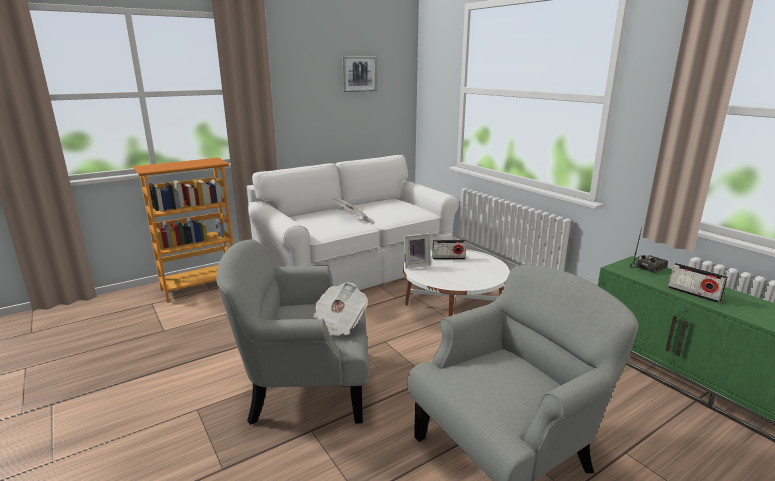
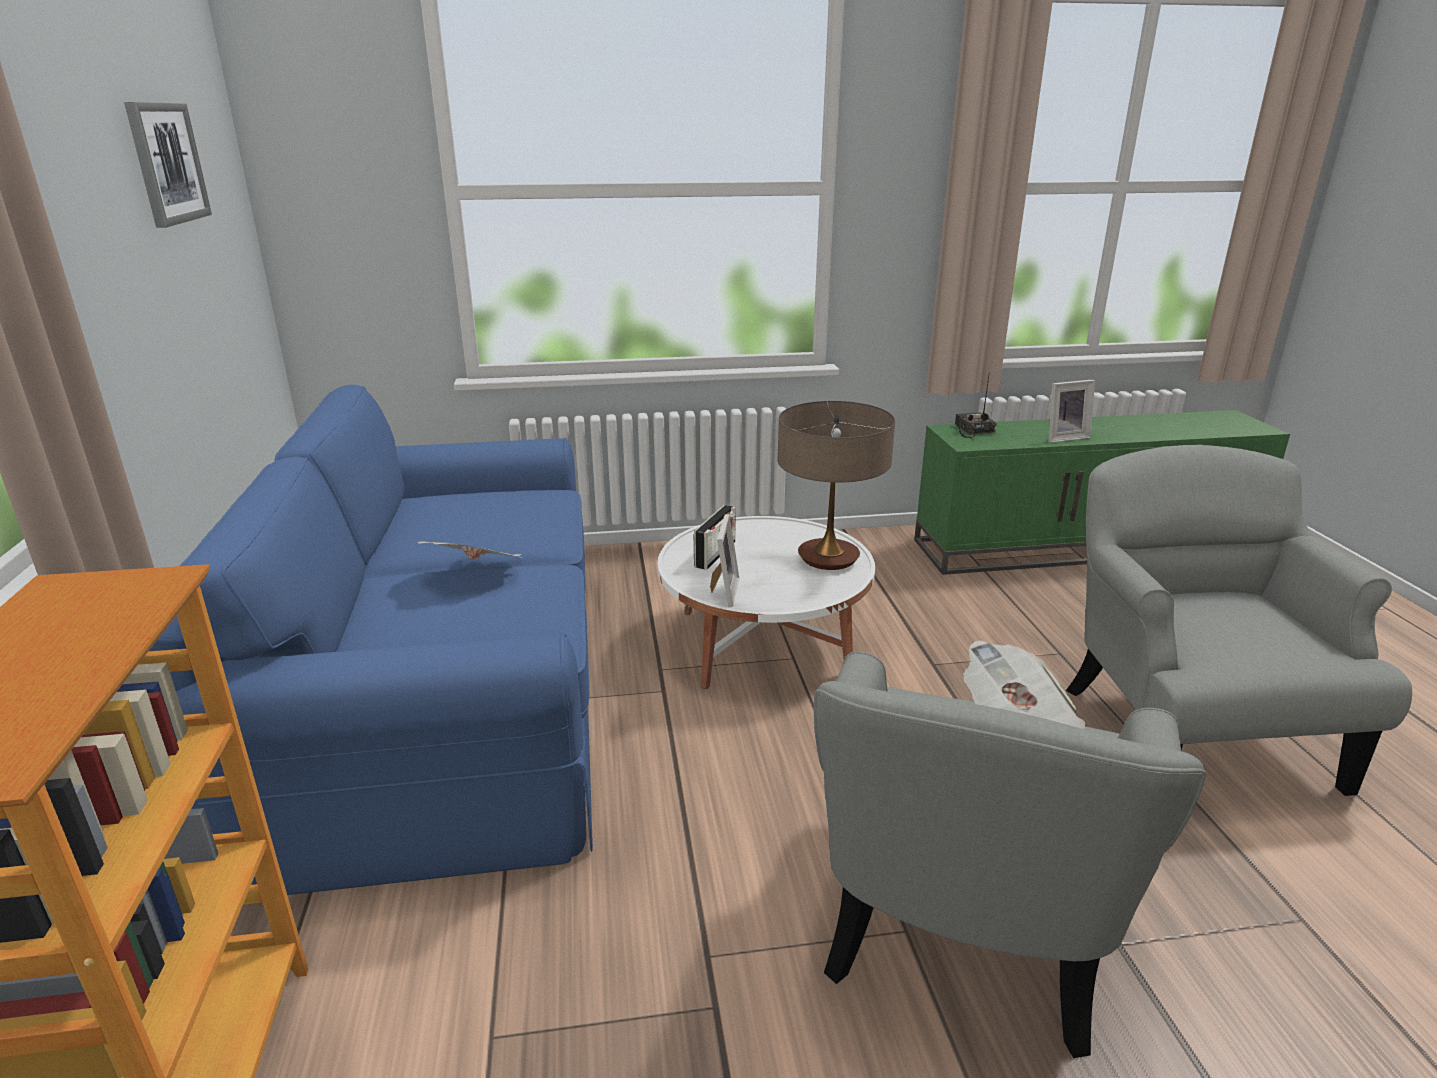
camera: 65 degrees left, 5 degrees up
white sofa [247,155,459,290] -> blue sofa [149,385,593,895]
radio [668,263,728,303] -> picture frame [1048,379,1095,443]
none -> table lamp [778,401,895,570]

